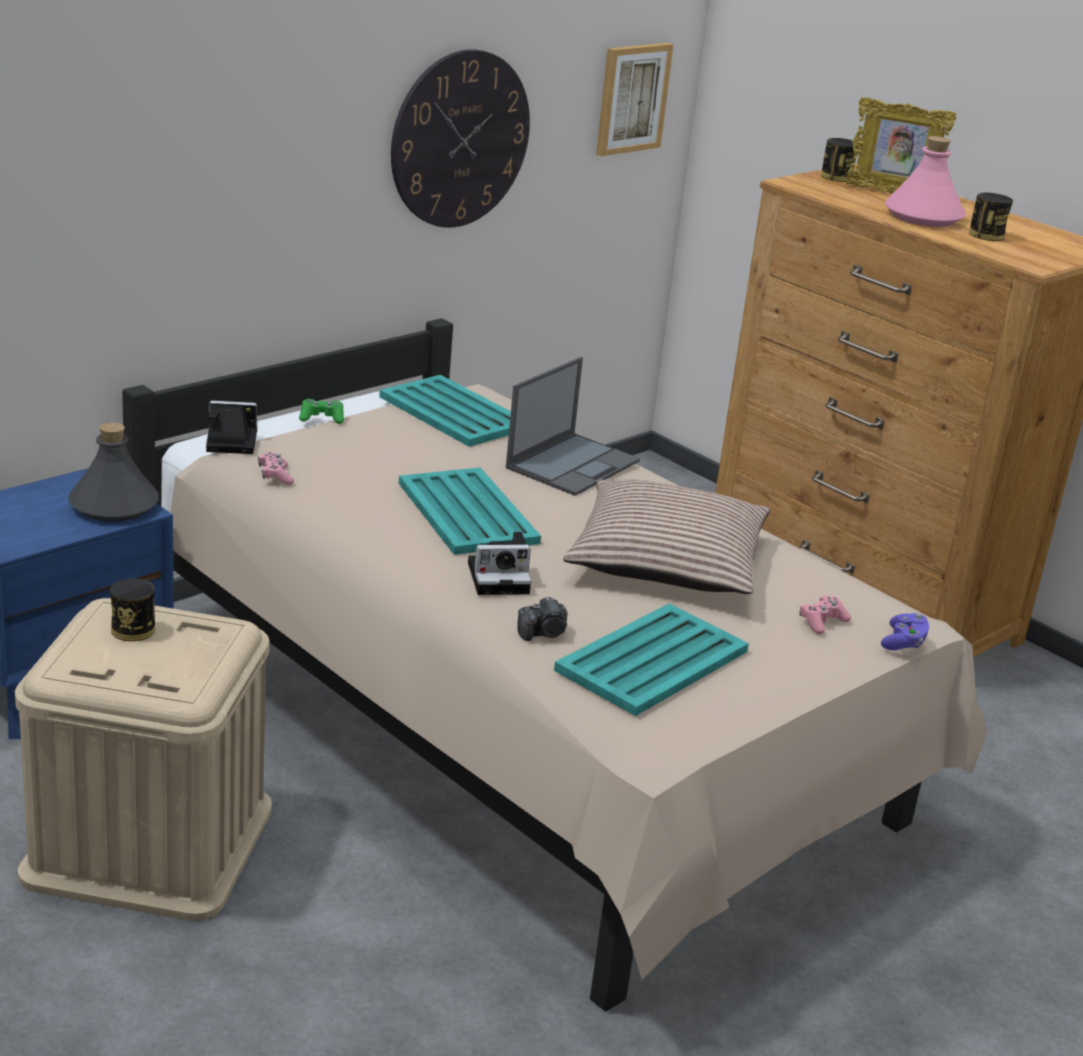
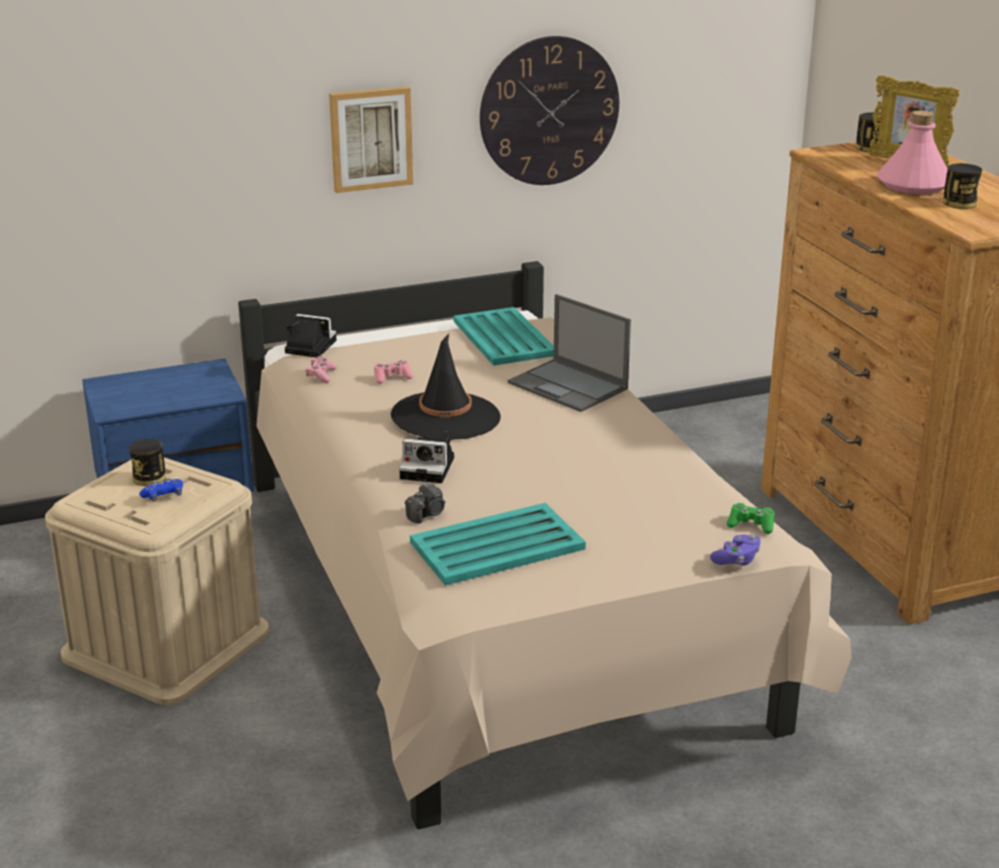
camera: 25 degrees right, 0 degrees up
grey bottle [68,422,159,521] -> none
green game controller [299,399,344,424] -> green game controller moved to [727,503,774,534]
turquoise tray [399,467,541,555] -> black hat [391,334,501,440]
laptop [506,357,640,496] -> laptop turned 75 degrees clockwise [508,294,631,412]
camera [517,596,568,641] -> camera turned 45 degrees counterclockwise [405,482,445,524]
pillow [563,479,770,594] -> none
picture [596,43,674,156] -> picture moved to [329,86,413,193]
pink game controller [799,596,851,634] -> pink game controller moved to [374,360,413,384]
none -> blue game controller [139,477,183,502]

